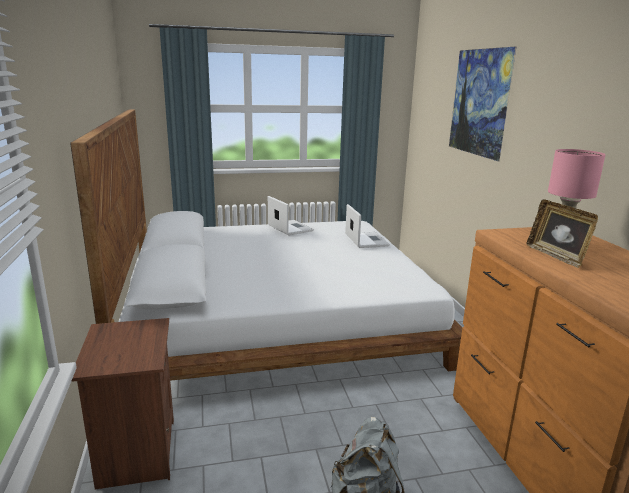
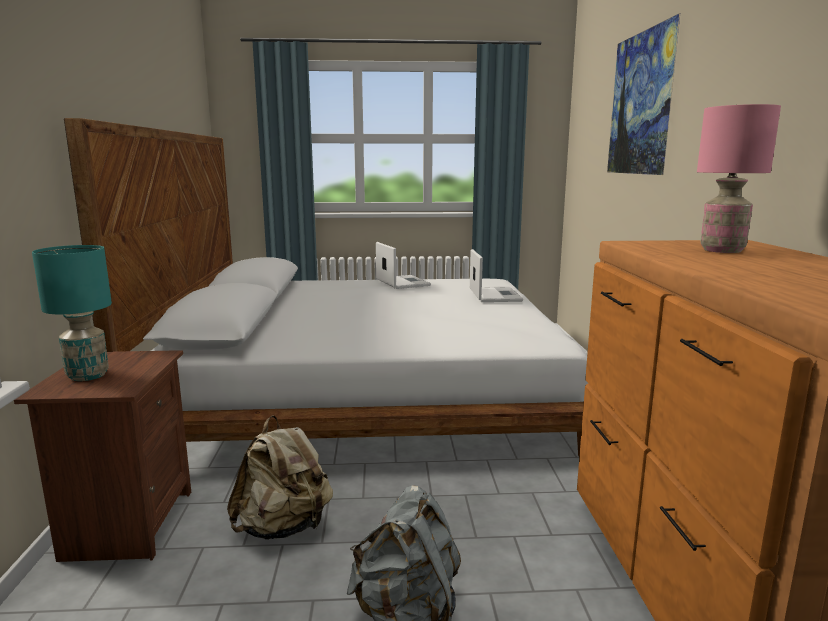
camera: 10 degrees right, 5 degrees down
picture frame [527,199,598,268] -> none
none -> turquoise table lamp [32,245,112,381]
none -> beige backpack [227,415,333,540]

